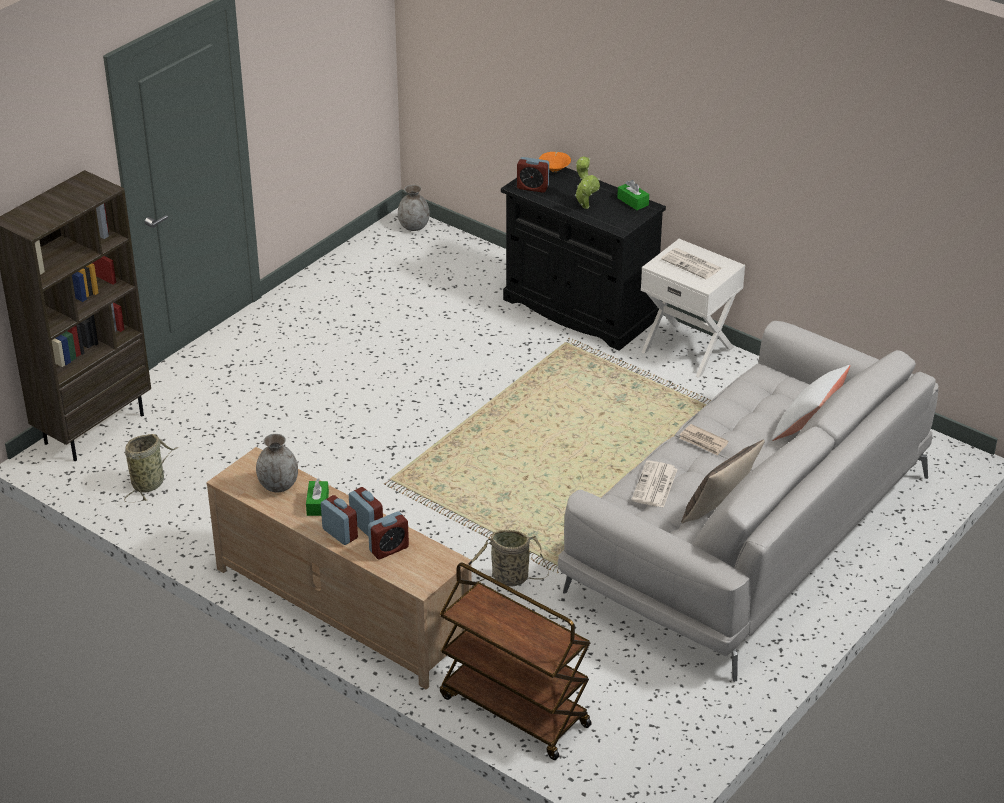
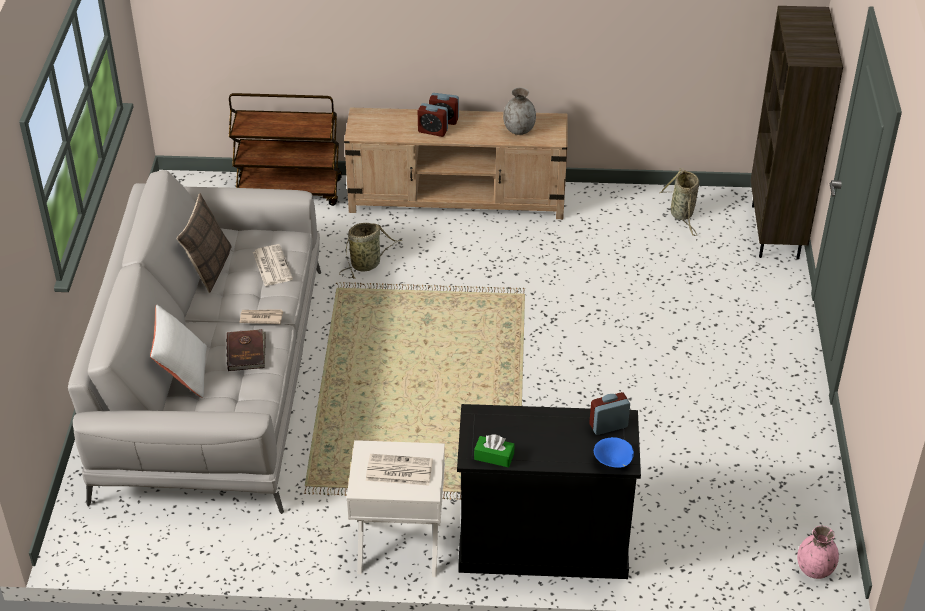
camera: 145 degrees right, 5 degrees up
green tissue box [306,478,329,516] -> none
alarm clock [368,511,409,559] -> none
grey vase [398,185,430,231] -> pink vase [797,526,839,579]
orange bowl [539,152,571,172] -> blue bowl [594,437,634,468]
potted plant [574,156,600,209] -> none
none -> brown book [226,329,266,371]

